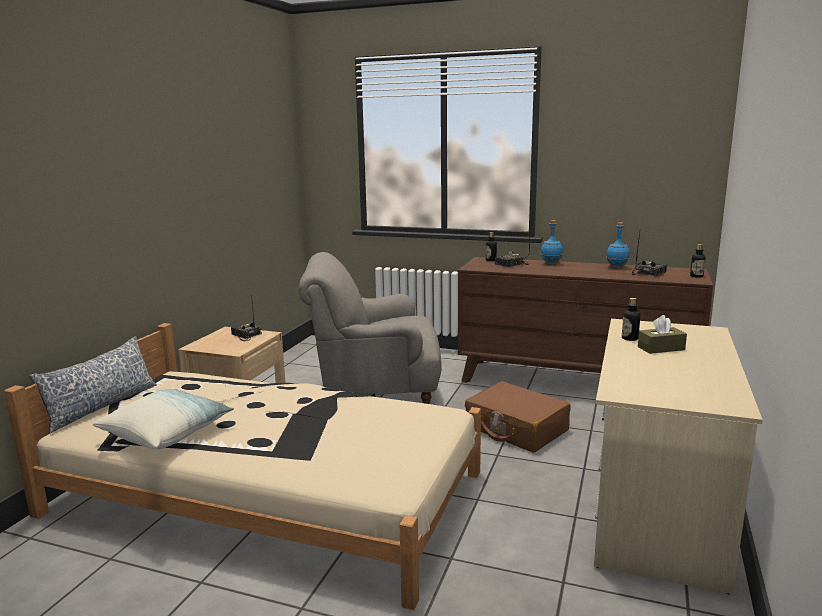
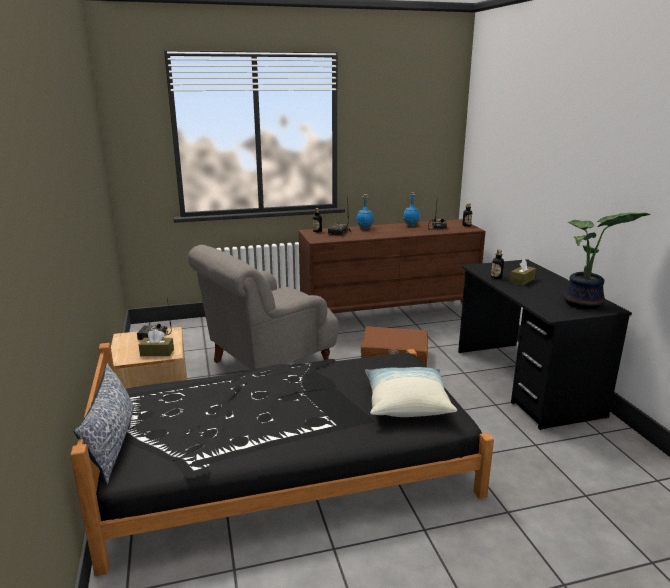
camera: 35 degrees left, 5 degrees up
beige bed [4,323,481,610] -> black bed [70,343,494,576]
pillow [93,389,234,449] -> pillow moved to [365,367,457,417]
beige desk [594,319,763,594] -> black desk [458,259,632,430]
none -> brown tissue box [139,329,174,356]
none -> potted plant [563,213,651,309]

